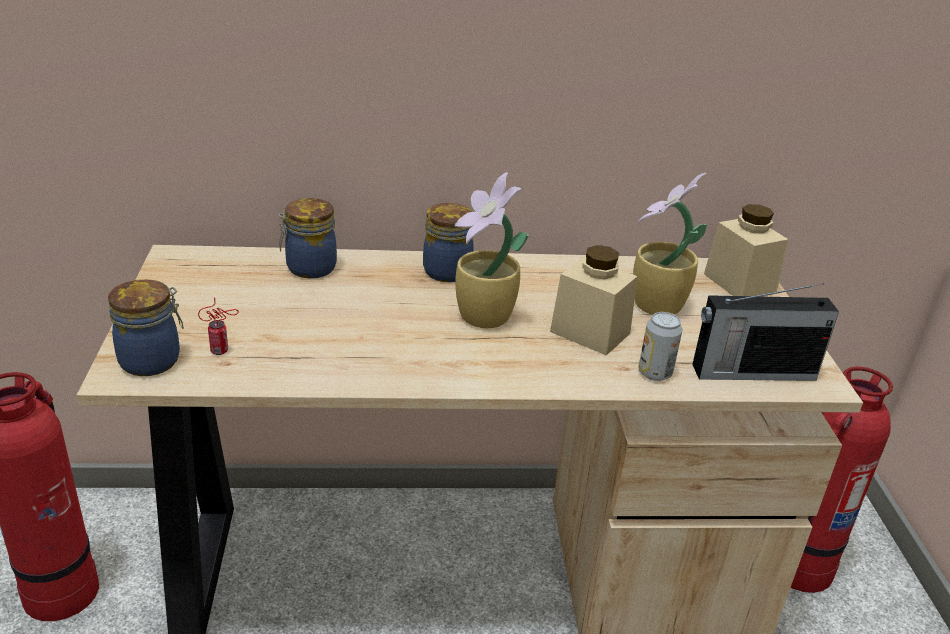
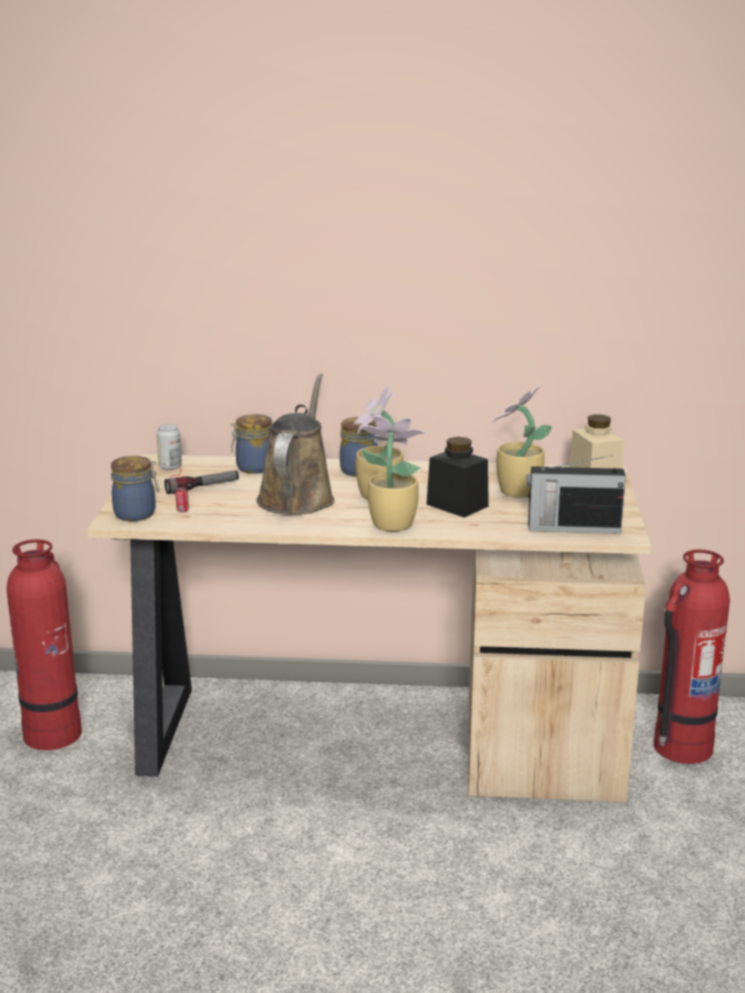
camera: 10 degrees right, 10 degrees down
beige jar [550,245,638,356] -> black jar [426,437,489,517]
can [639,312,682,381] -> can moved to [157,424,182,470]
none -> flashlight [164,470,239,494]
none -> brown watering can [256,373,335,515]
none -> potted plant [358,416,425,531]

